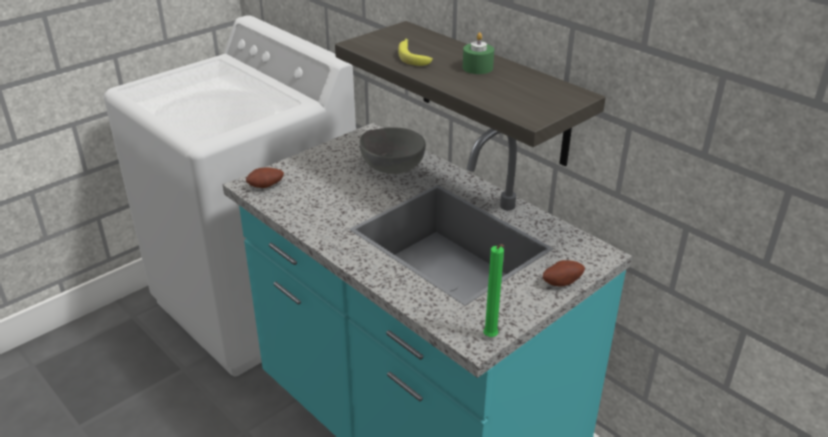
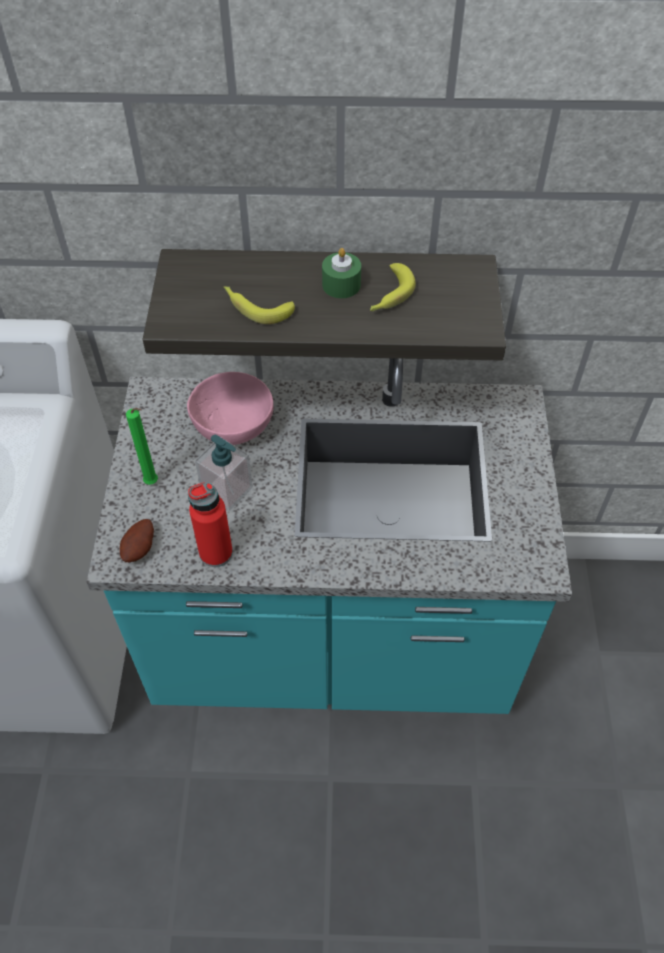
camera: 45 degrees left, 20 degrees up
grey bowl [360,128,425,174] -> pink bowl [187,372,274,445]
green candle [483,244,504,337] -> green candle moved to [126,407,158,485]
potato [543,260,585,287] -> none
none -> red bottle [188,482,233,567]
none -> soap dispenser [195,435,253,511]
none -> banana [370,263,416,311]

